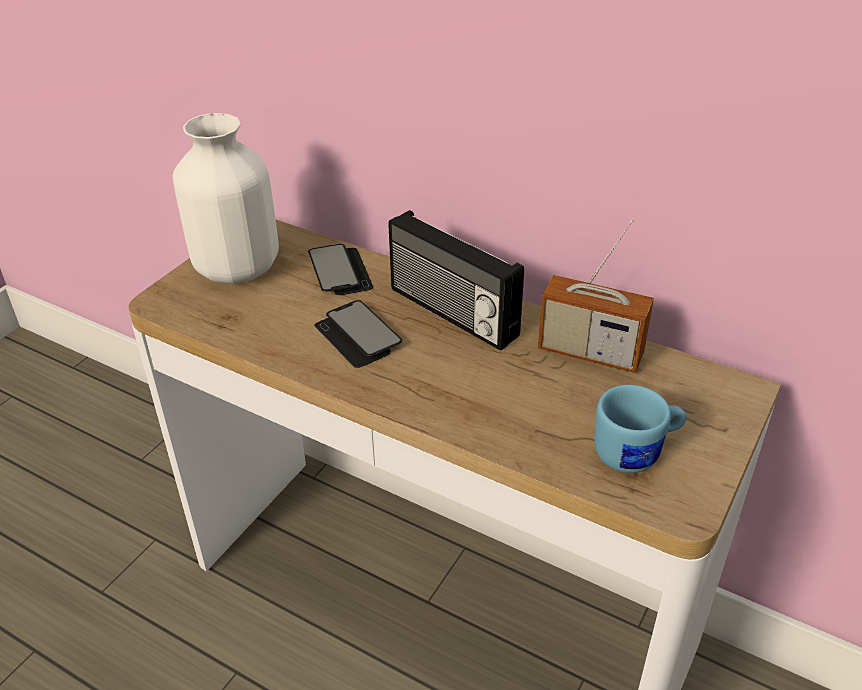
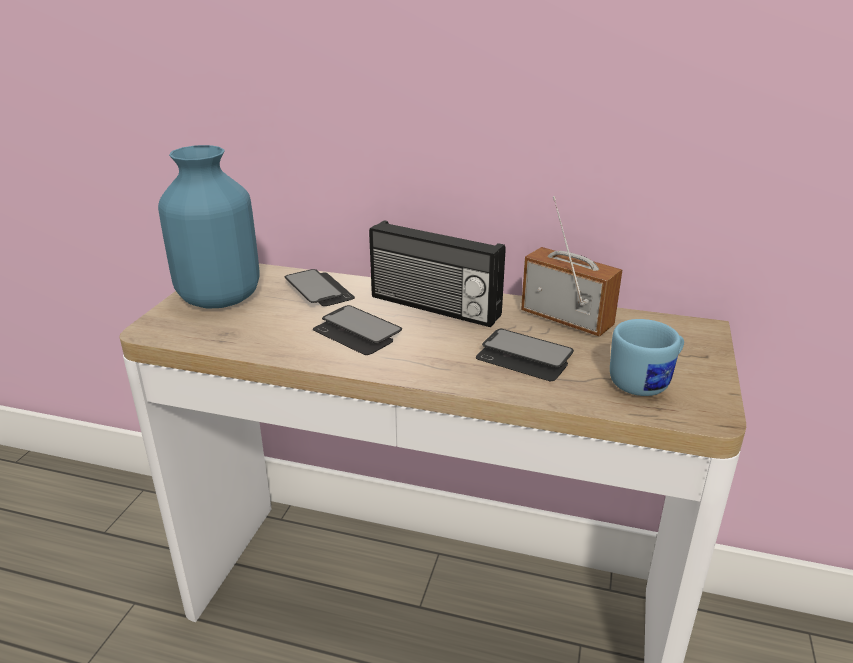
camera: 15 degrees left, 10 degrees down
white vase [173,113,279,284] -> blue vase [158,145,260,308]
radio [538,219,654,373] -> radio turned 150 degrees counterclockwise [521,196,622,337]
none -> phone [476,329,574,381]

